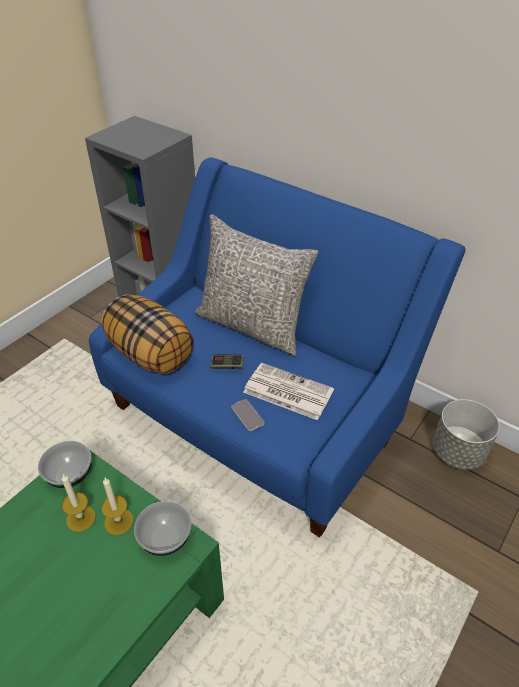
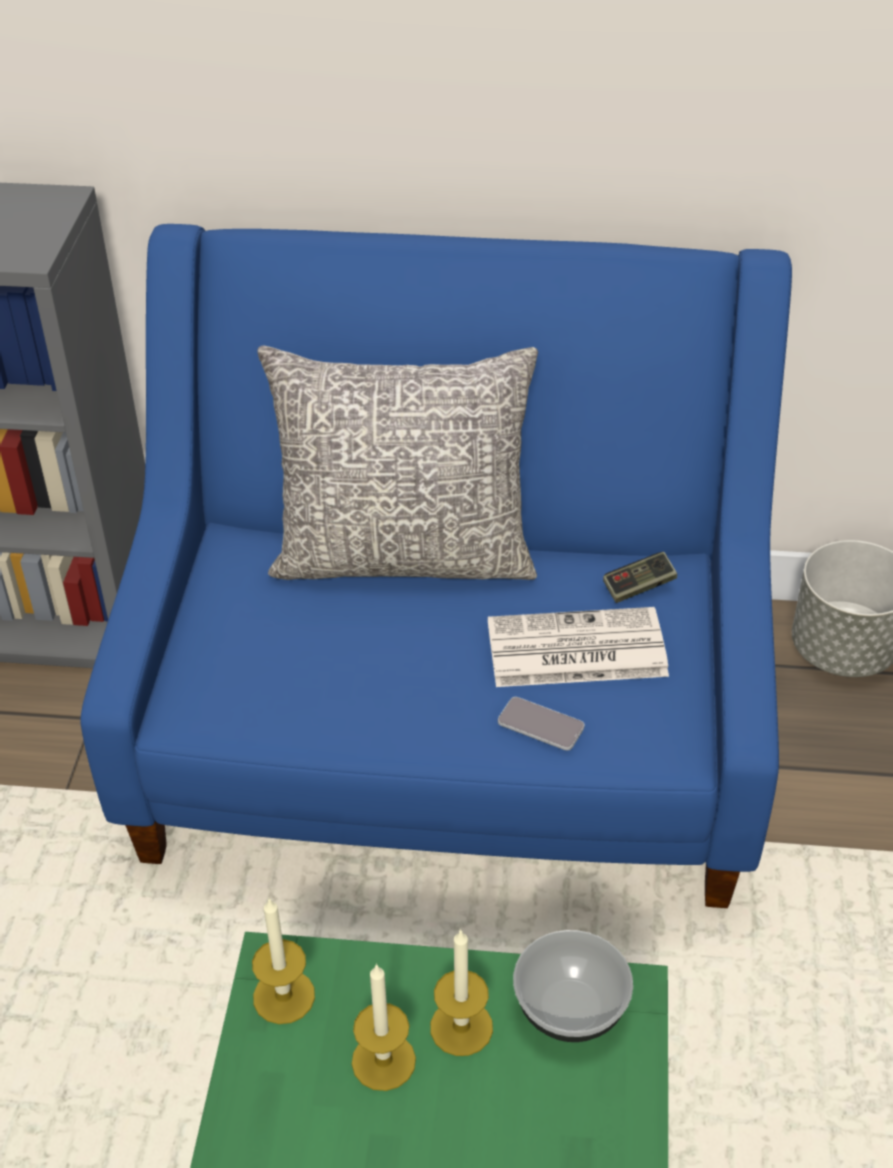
camera: 30 degrees left, 0 degrees up
bowl [38,441,91,488] -> candle [252,898,315,1024]
pillow [101,294,194,374] -> none
game controller [211,355,244,369] -> game controller moved to [603,552,677,603]

